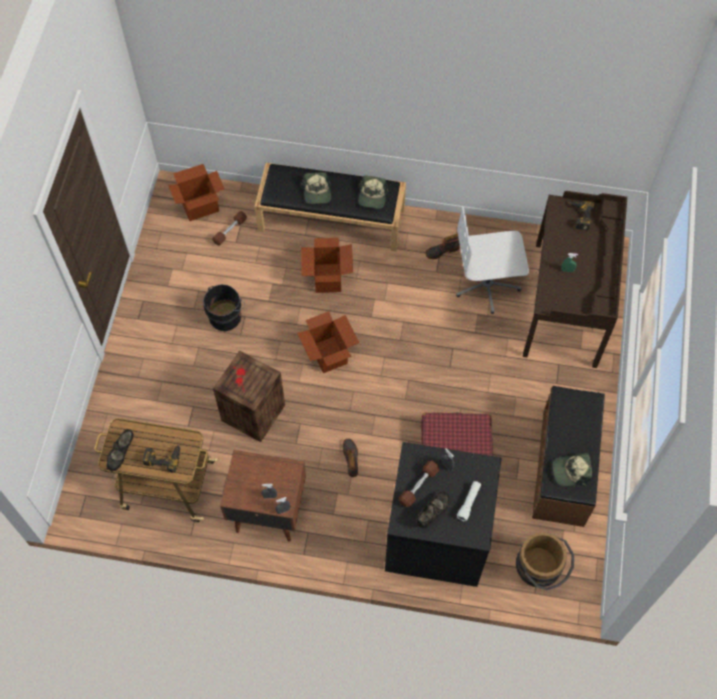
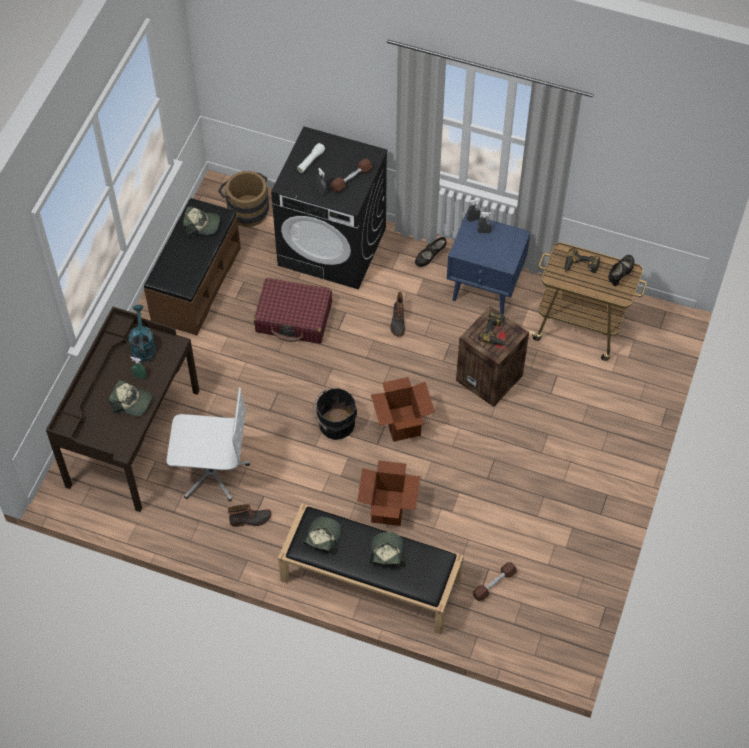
camera: 170 degrees left, 5 degrees down
cardboard box [168,164,225,221] -> none
black bucket [203,284,245,332] -> black bucket moved to [312,388,357,440]
brown nightstand [220,450,306,542] -> blue nightstand [447,213,531,315]
black shoe [417,492,450,528] -> black shoe moved to [415,237,447,267]
power drill [568,201,595,230] -> power drill moved to [478,311,506,346]
none -> cap [109,380,152,416]
none -> turquoise watering can [129,305,156,362]

